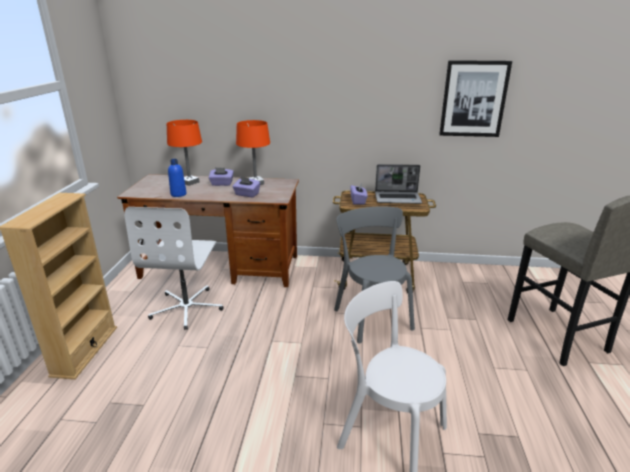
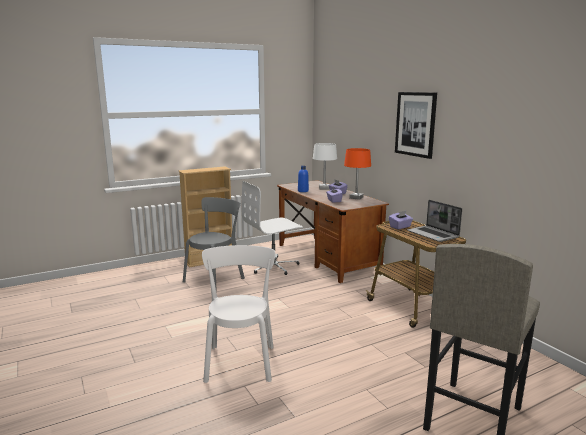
camera: 55 degrees right, 10 degrees down
orange table lamp [167,120,202,186] -> white table lamp [313,143,337,189]
grey chair [334,207,415,344] -> grey chair moved to [183,197,245,292]
picture [439,60,512,137] -> picture moved to [395,92,437,159]

